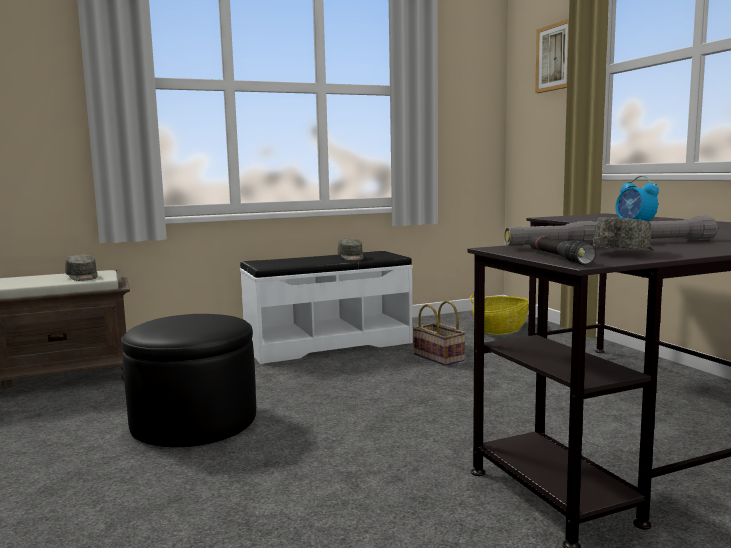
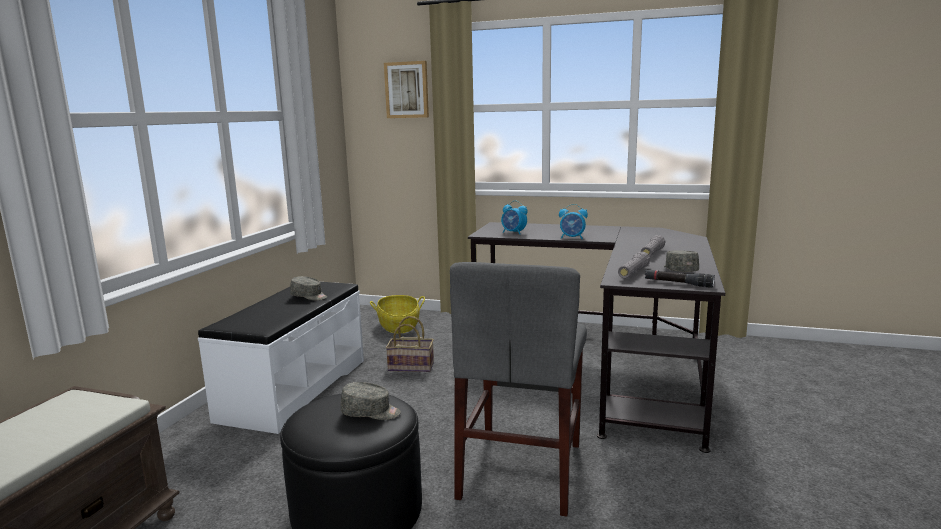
camera: 50 degrees left, 5 degrees up
grey cap [65,255,98,281] -> grey cap moved to [340,382,401,420]
none -> grey chair [450,262,587,517]
none -> alarm clock [501,200,528,234]

